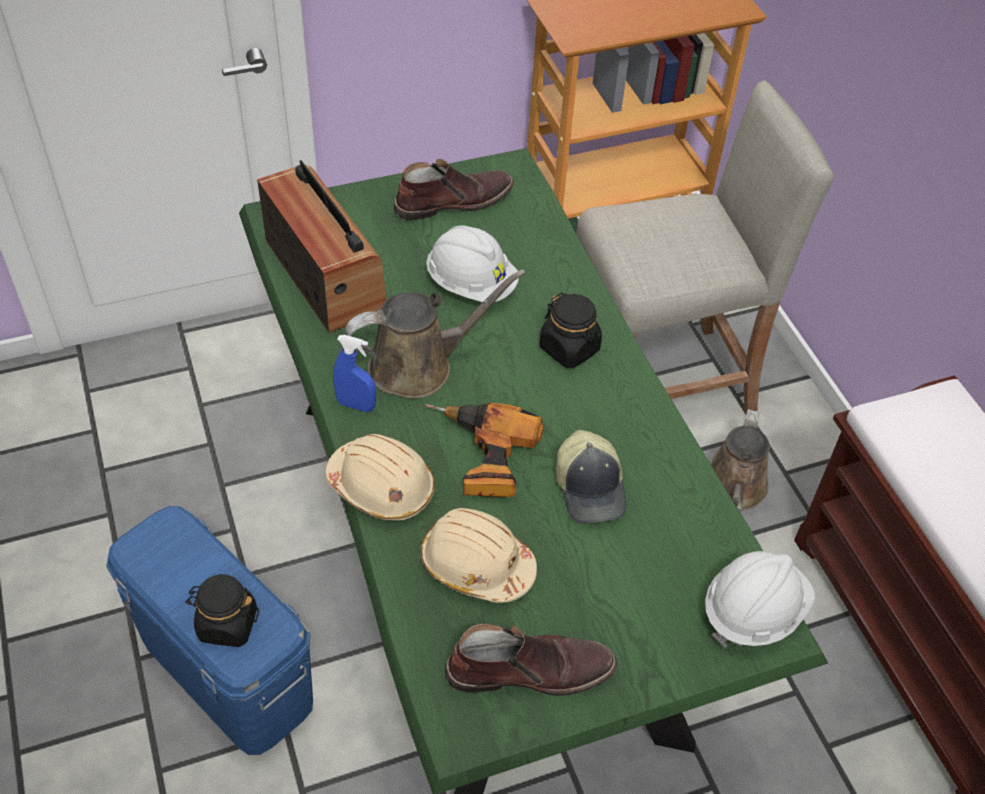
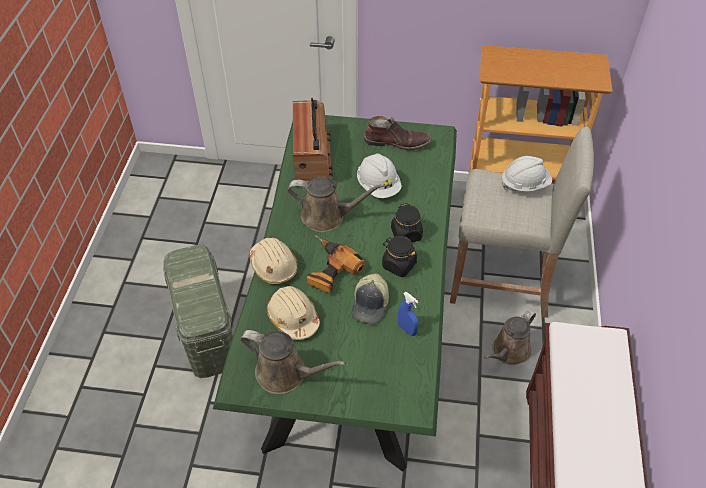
camera: 30 degrees right, 0 degrees up
blue storage box [106,506,313,755] -> green storage box [163,245,233,378]
black jar [185,574,259,647] -> black jar moved to [382,236,417,277]
blue spray bottle [333,335,376,412] -> blue spray bottle moved to [398,292,419,336]
brown boot [445,623,617,696] -> brown watering can [240,330,346,394]
white hard hat [705,551,815,649] -> white hard hat moved to [502,156,552,191]

